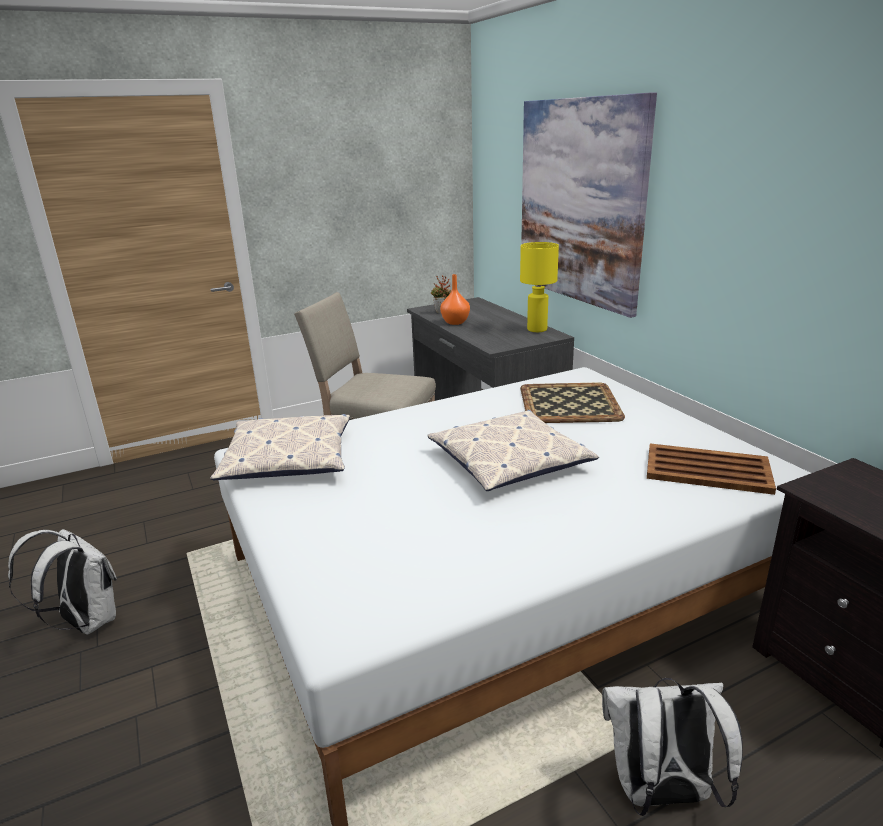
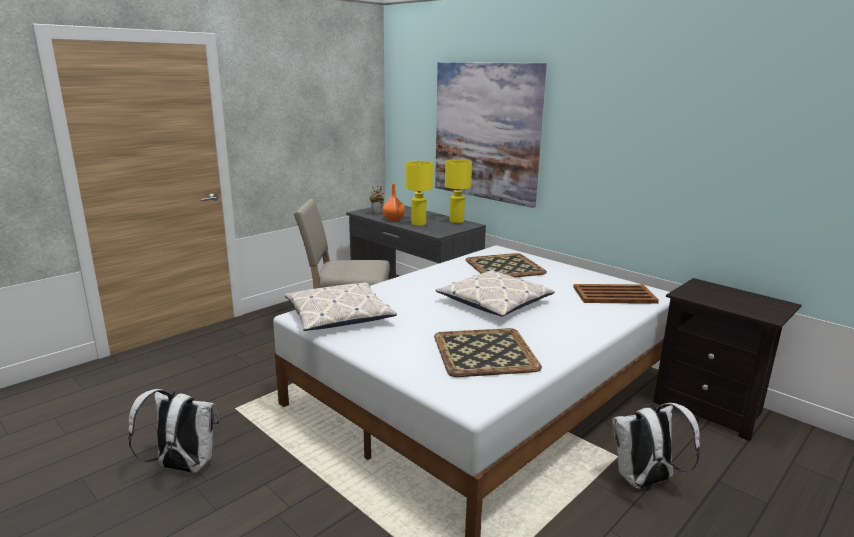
camera: 20 degrees left, 5 degrees down
none -> yellow table lamp [406,161,433,226]
none -> tray [434,328,542,377]

